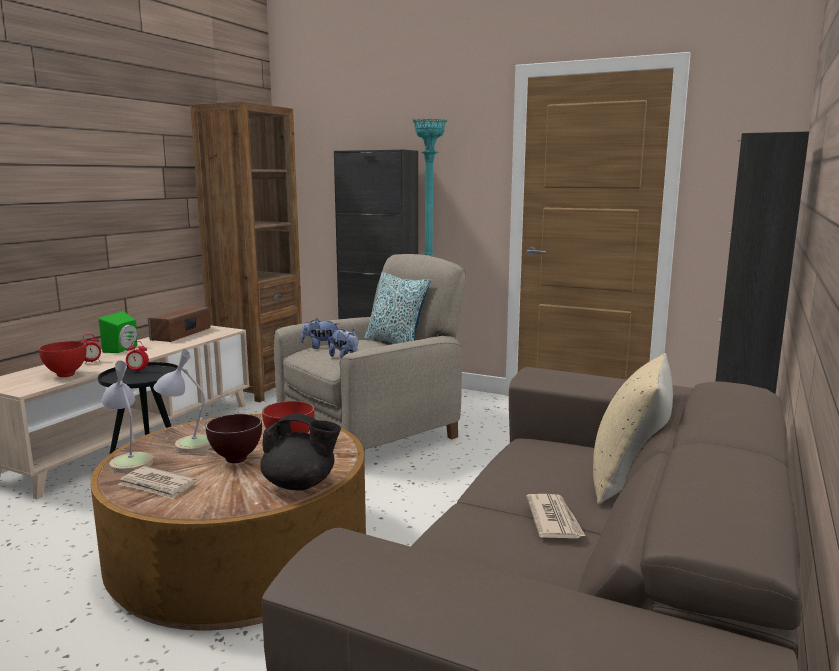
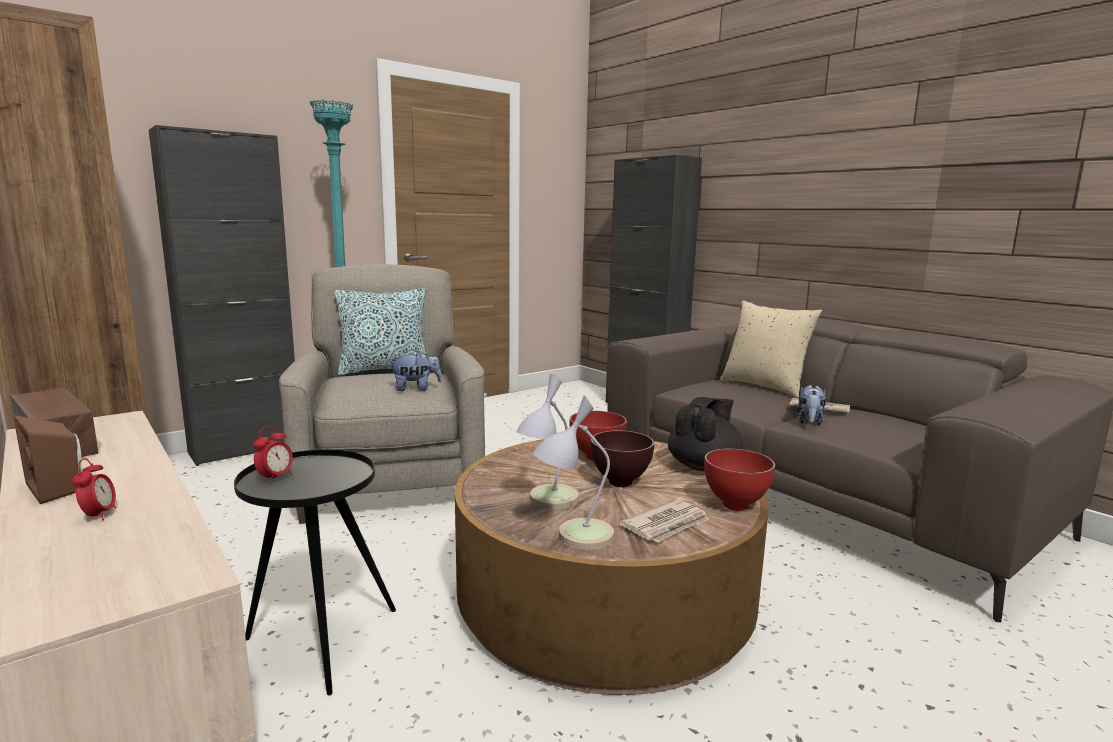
camera: 65 degrees left, 0 degrees up
red bowl [39,341,86,377] -> red bowl moved to [704,449,775,511]
green speaker [99,311,137,353] -> brown speaker [13,415,81,504]
plush toy [301,318,339,349] -> plush toy moved to [796,385,826,426]

